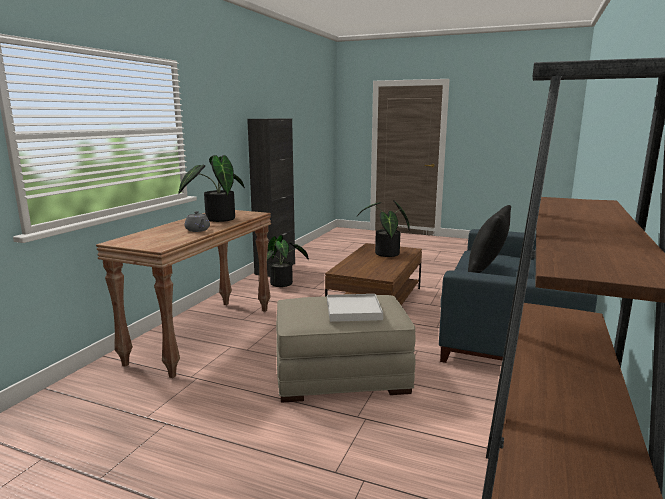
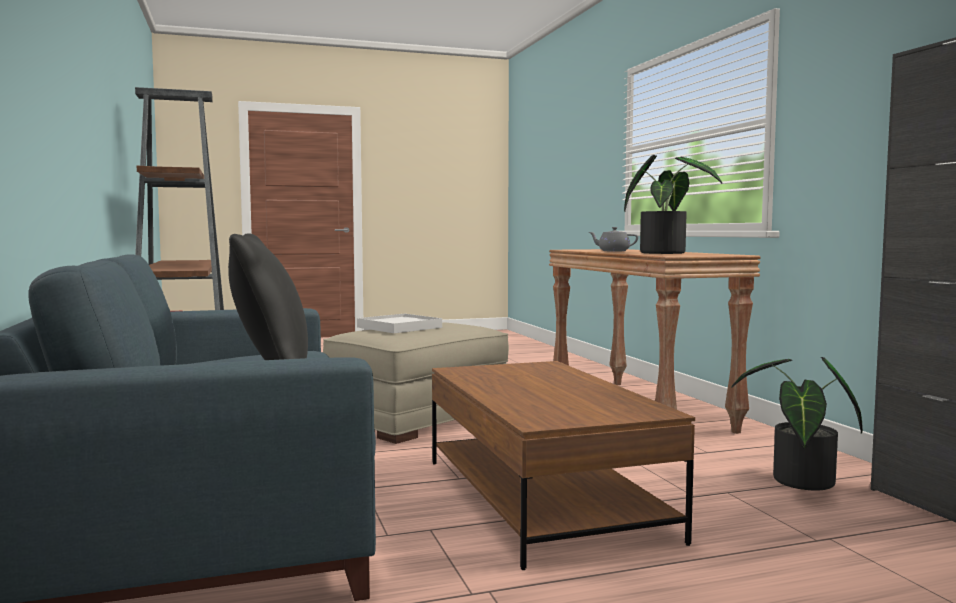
camera: 140 degrees right, 10 degrees down
potted plant [357,200,409,257] -> none

